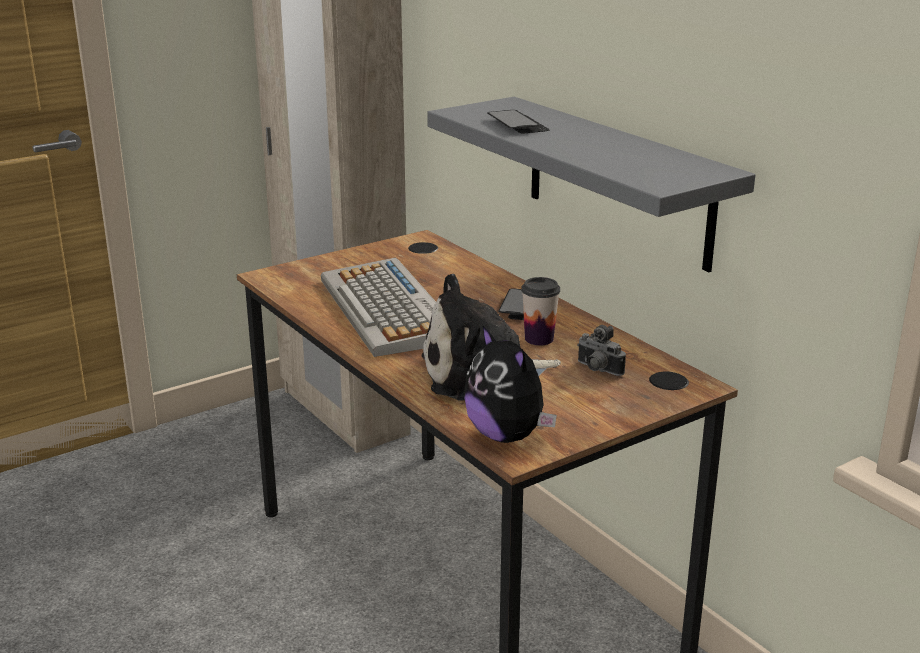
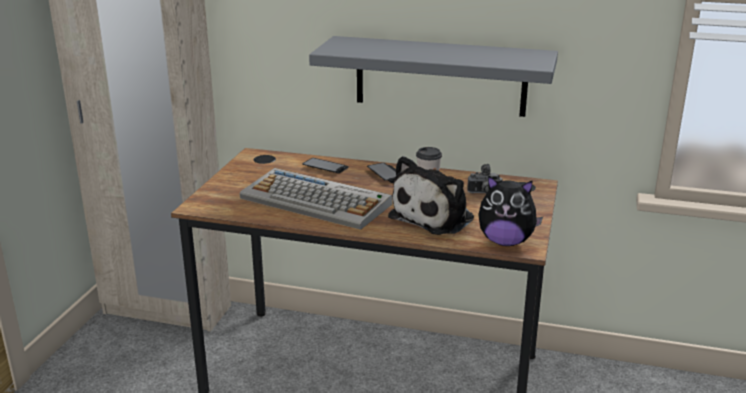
camera: 40 degrees left, 0 degrees up
phone [488,110,550,133] -> phone moved to [302,158,349,173]

